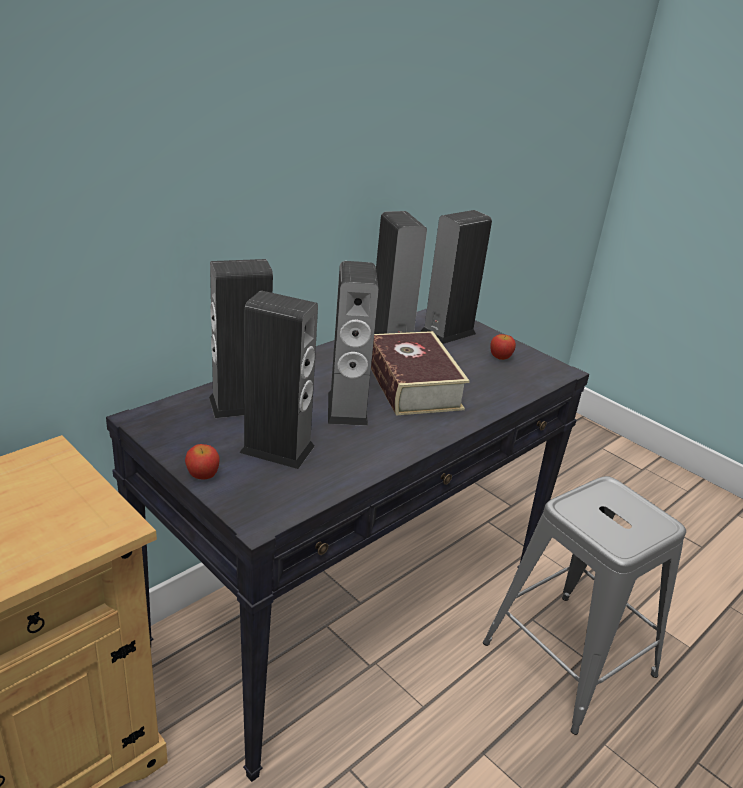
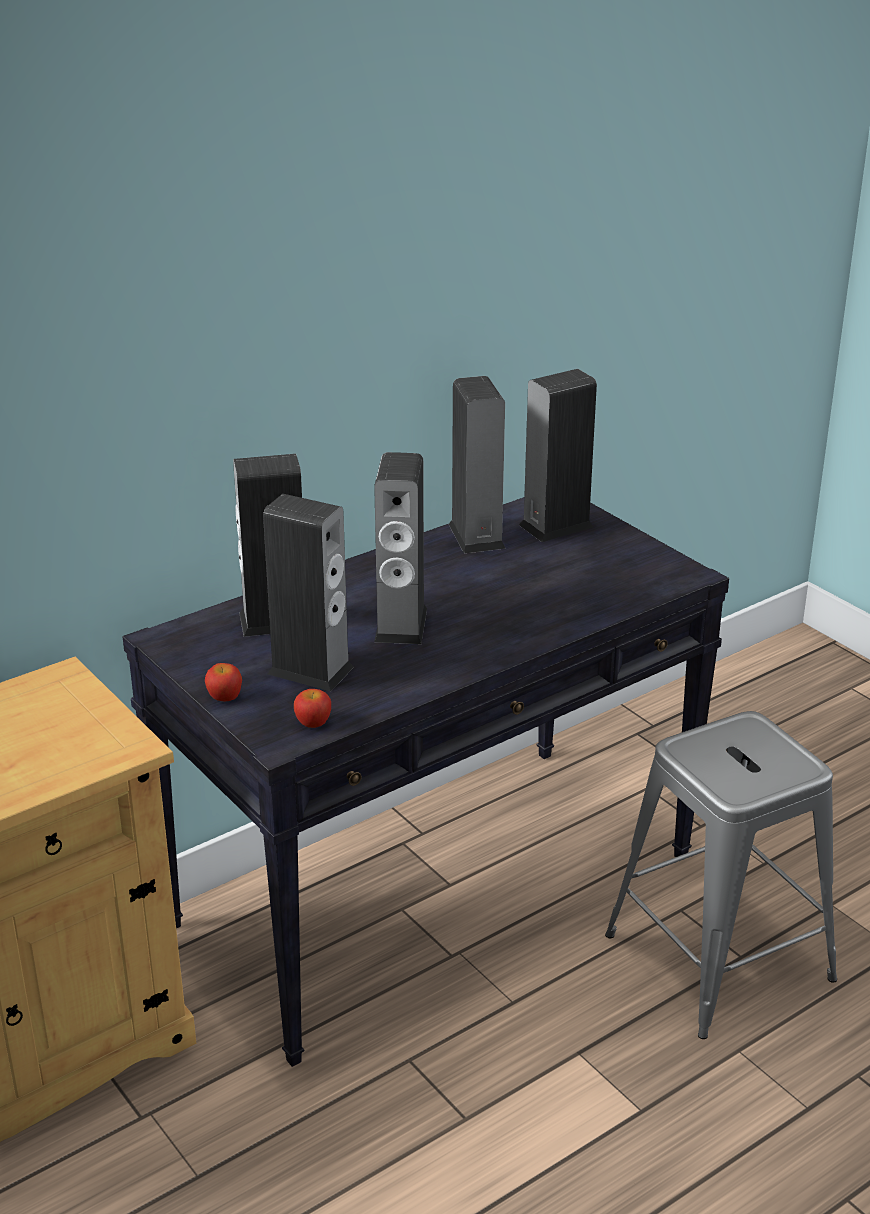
camera: 10 degrees right, 0 degrees up
book [371,331,469,416] -> none
apple [490,334,516,360] -> apple moved to [294,689,331,728]

